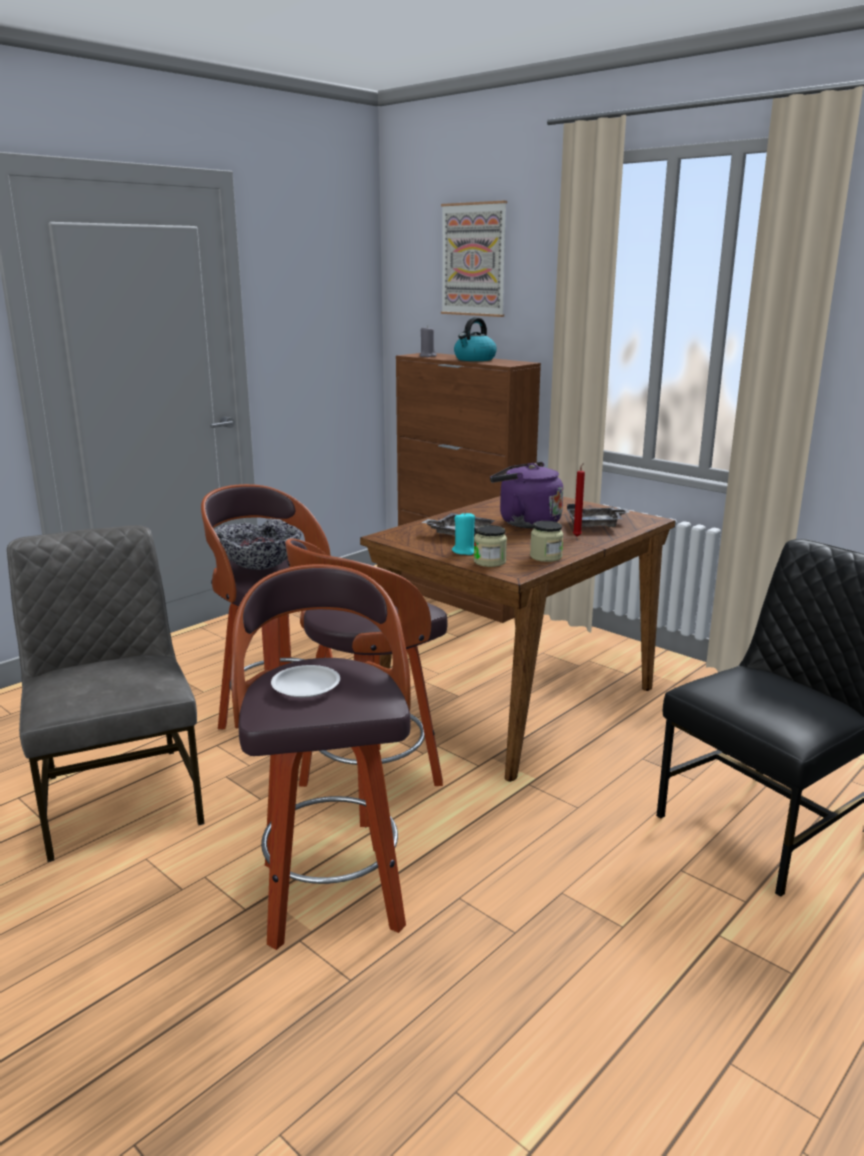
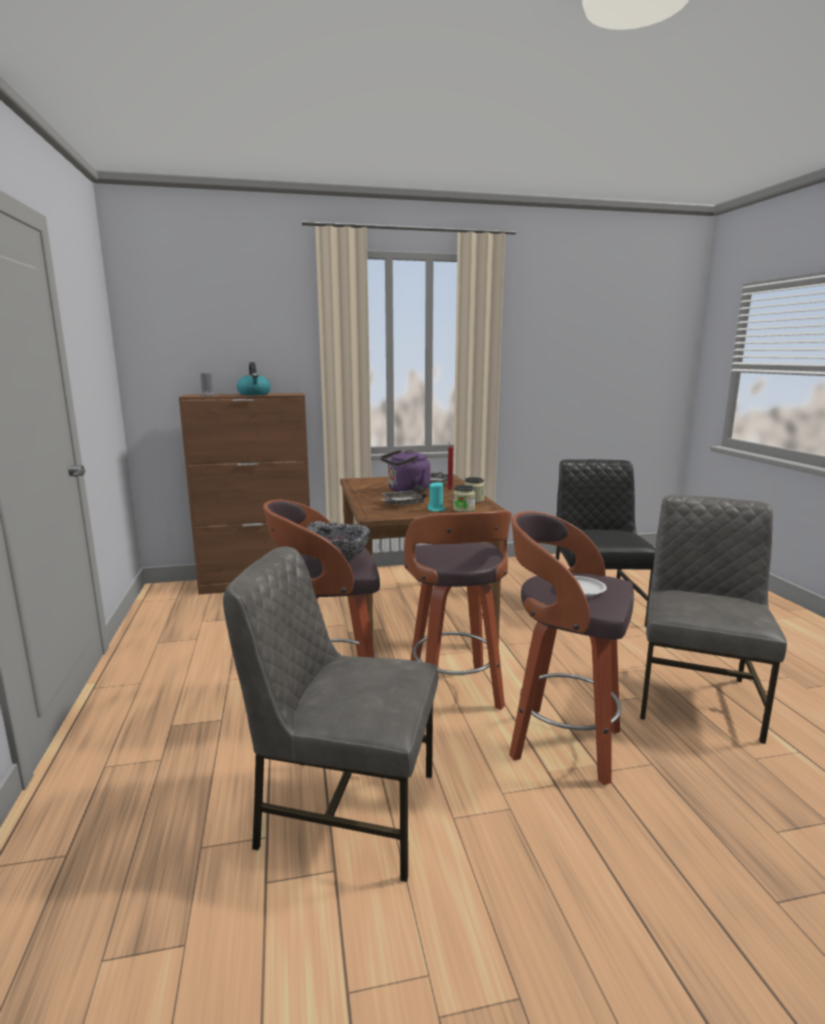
camera: 55 degrees left, 5 degrees down
picture [441,201,507,317] -> none
none -> grey chair [640,495,787,744]

